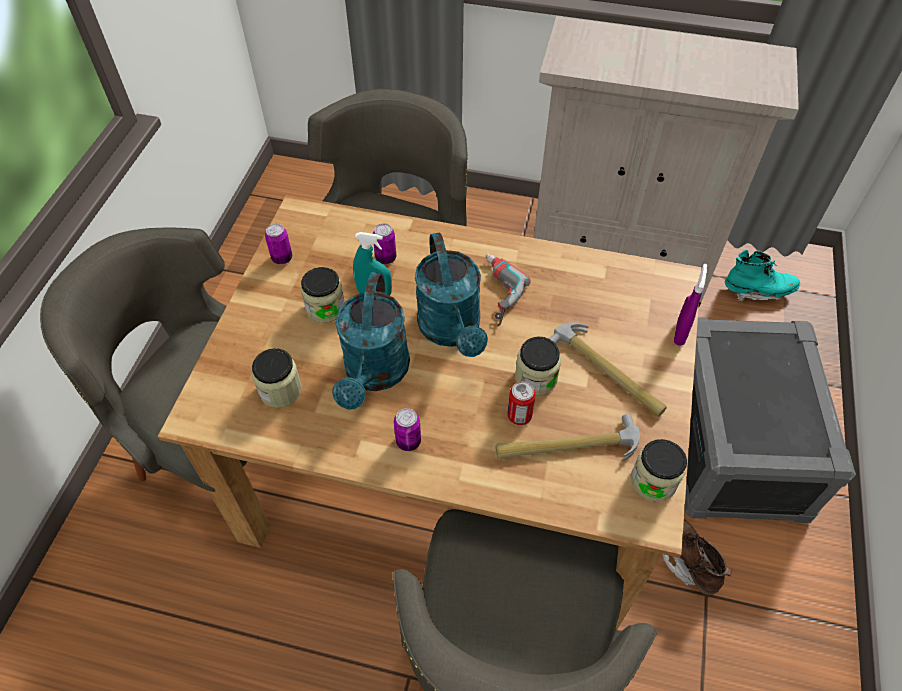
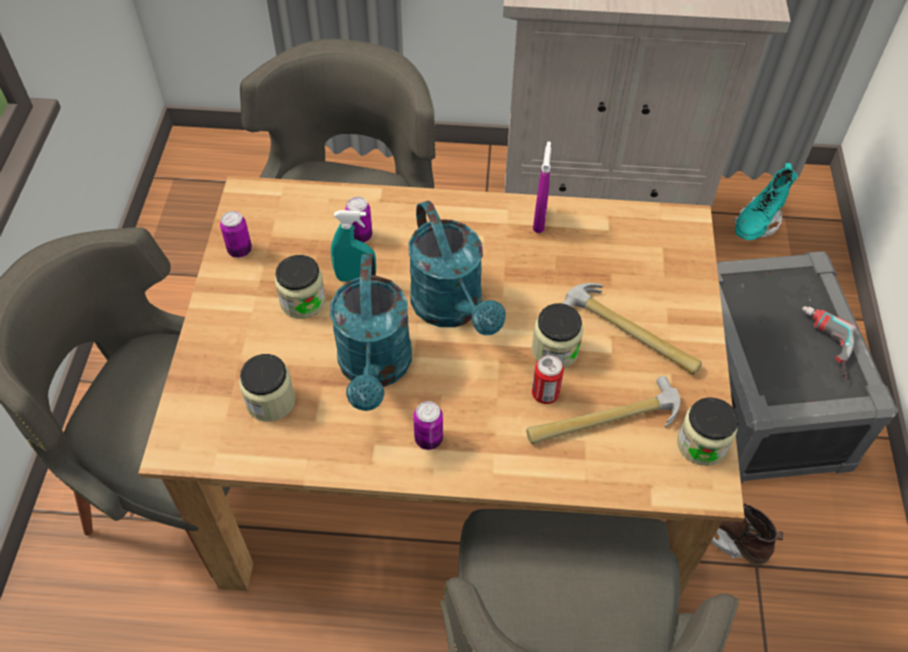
camera: 10 degrees left, 0 degrees up
power drill [486,254,531,327] -> power drill moved to [802,306,857,381]
purple spray bottle [674,264,707,346] -> purple spray bottle moved to [533,141,551,233]
turquoise boot [725,250,800,302] -> turquoise boot turned 135 degrees clockwise [734,163,798,240]

